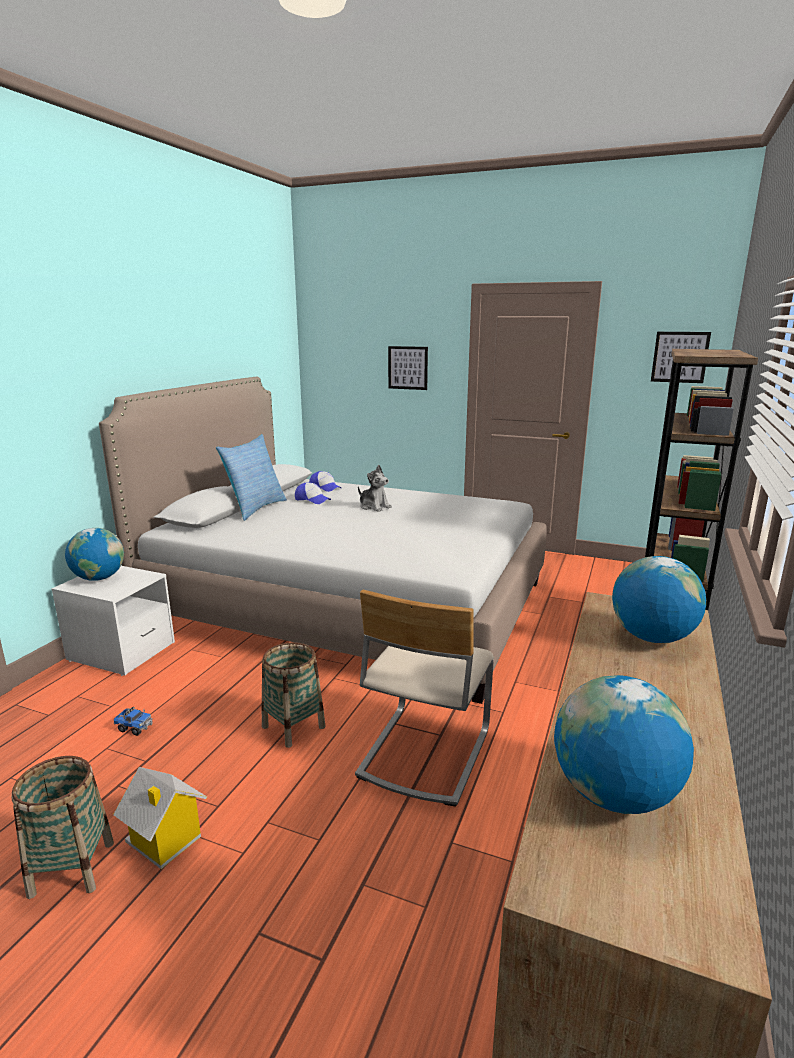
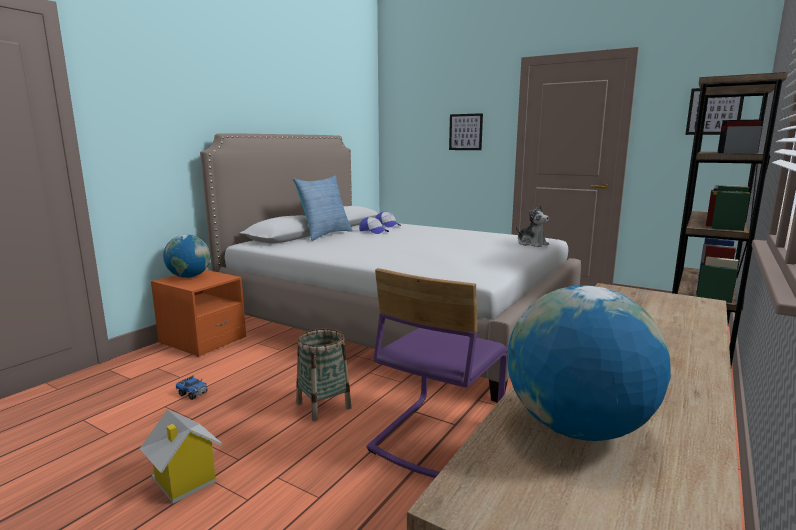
camera: 10 degrees right, 5 degrees down
basket [12,756,114,899] -> none
white nightstand [52,566,175,676] -> orange nightstand [151,270,246,357]
beige chair [355,589,494,807] -> purple chair [367,268,508,478]
plush toy [358,465,392,512] -> plush toy moved to [516,204,549,247]
globe [612,556,706,643] -> none

